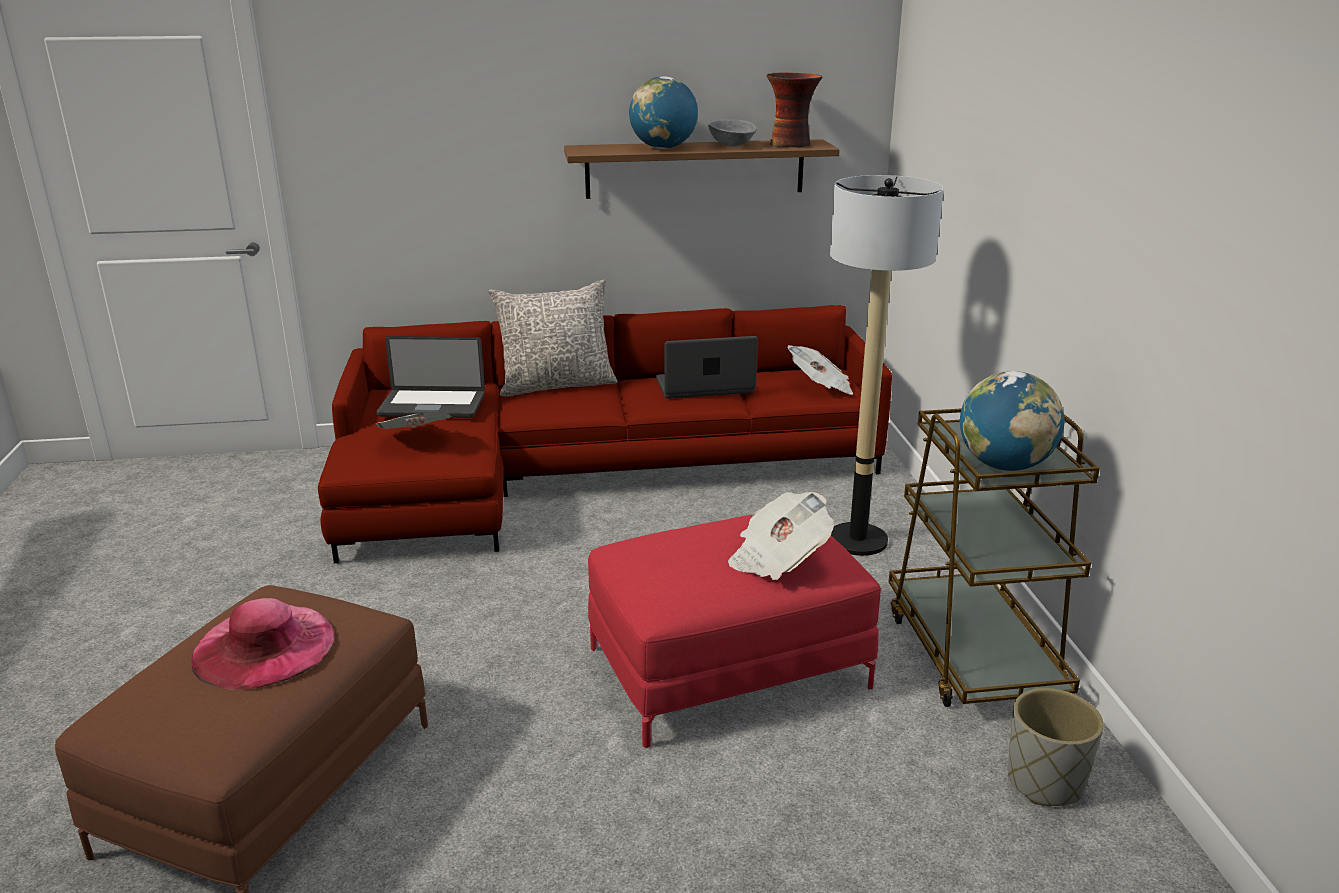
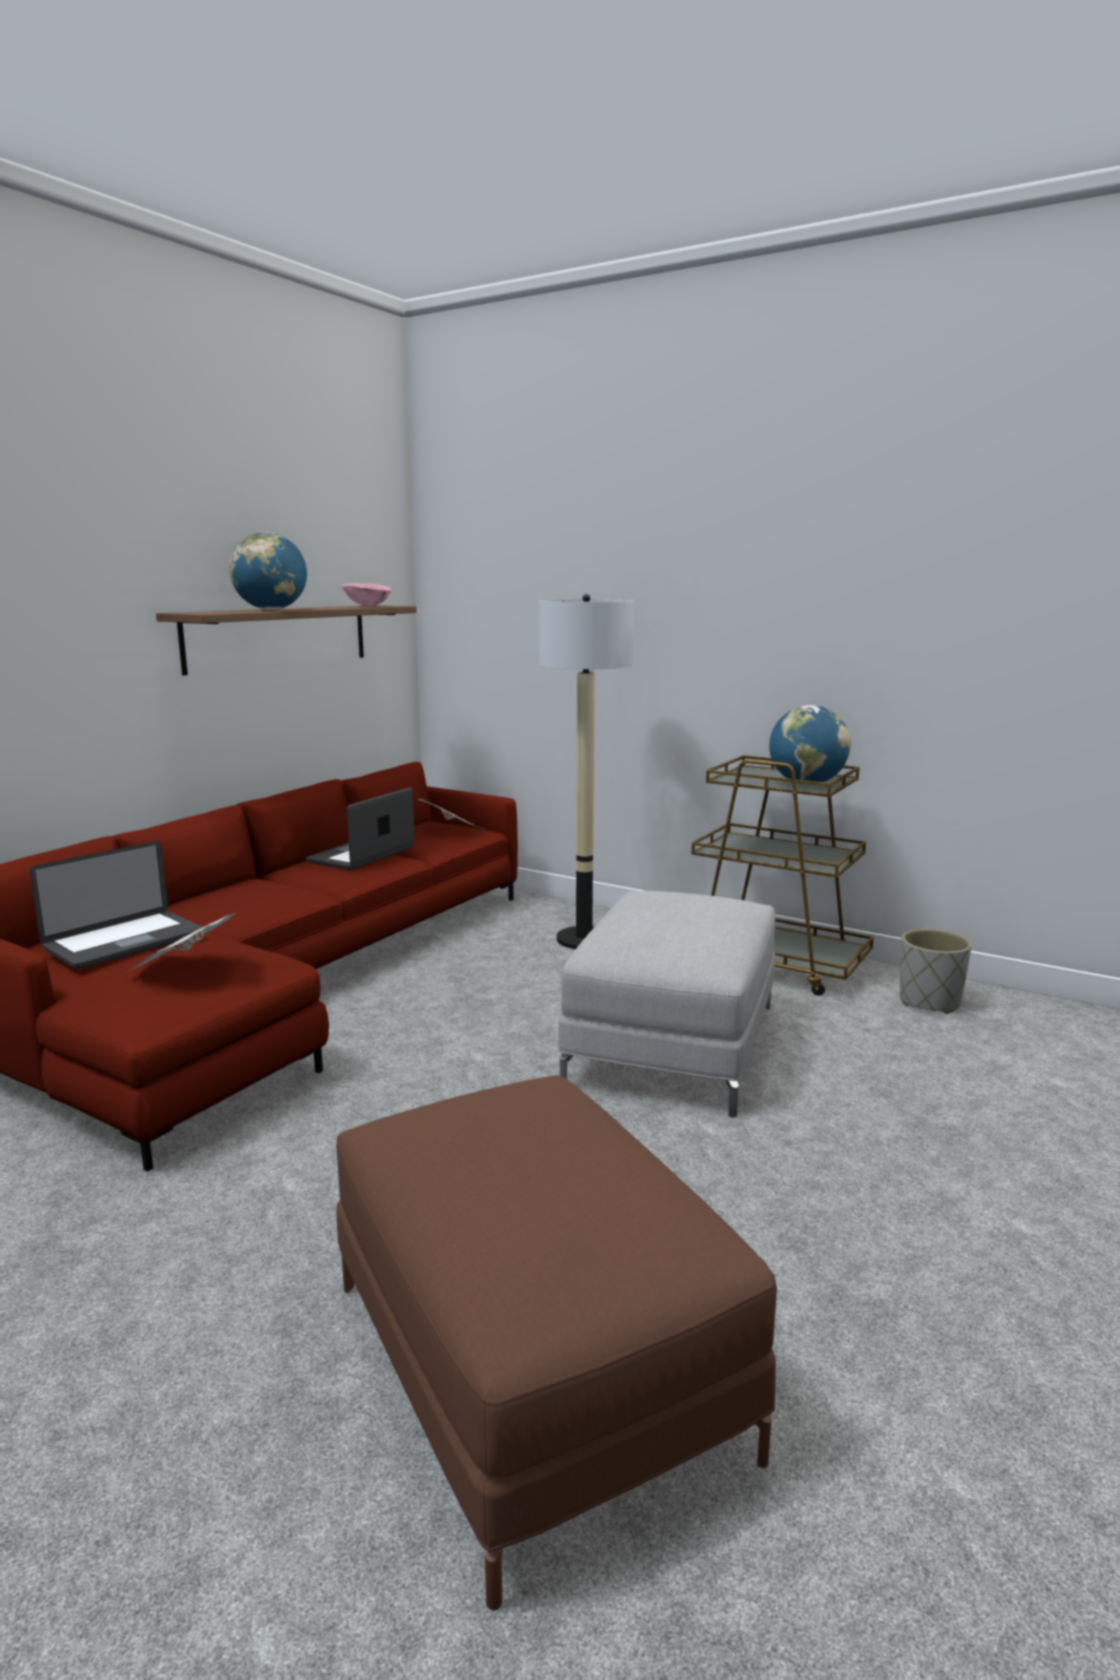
camera: 50 degrees left, 10 degrees down
pink hat [192,598,335,689] -> none
grey pillow [488,280,618,397] -> none
red ottoman [588,515,881,748] -> grey ottoman [558,891,776,1118]
grey bowl [708,119,757,147] -> none
newspaper [728,492,834,580] -> none
vase [766,72,822,147] -> pink bowl [342,583,392,606]

